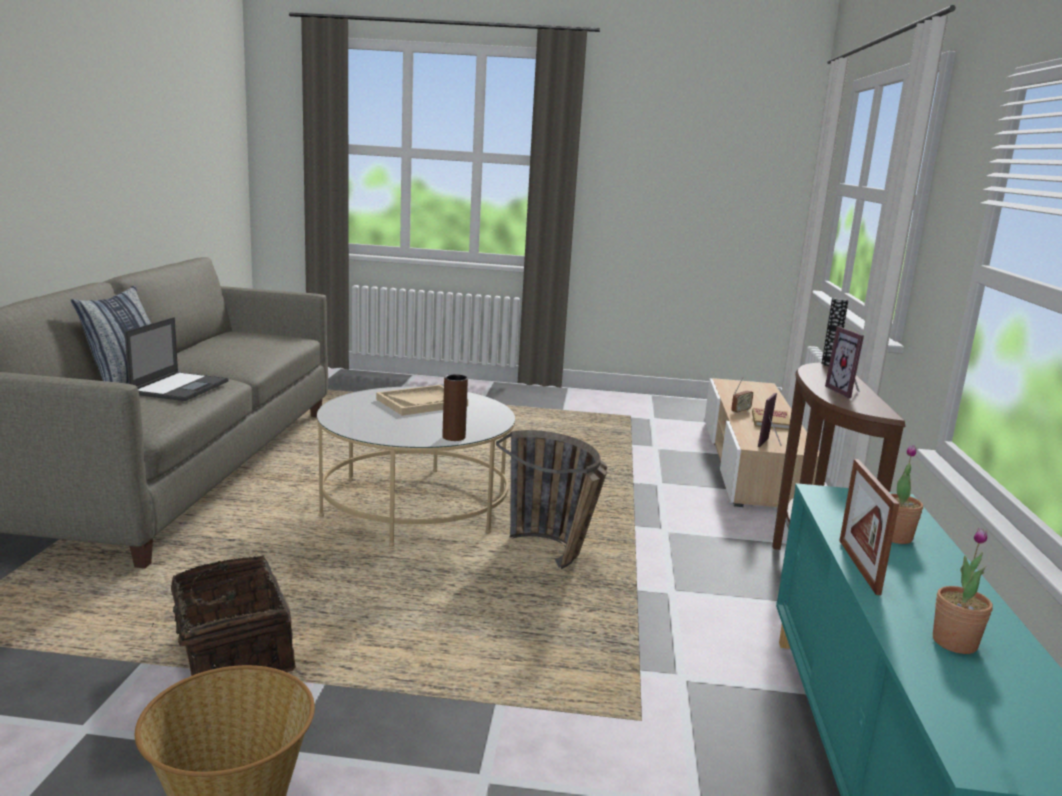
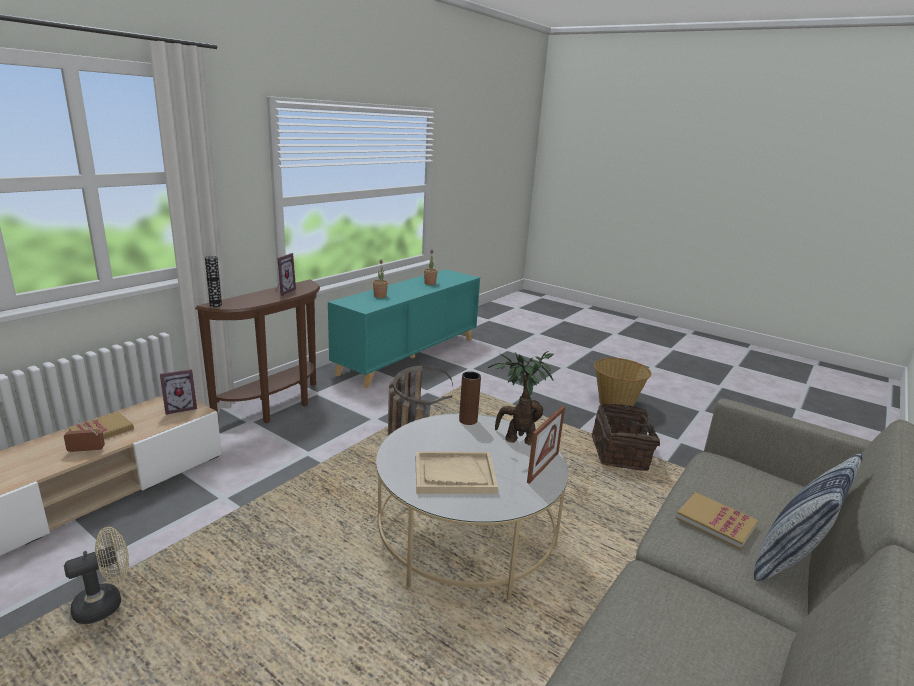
camera: 150 degrees left, 5 degrees up
laptop [125,317,229,401] -> book [676,492,758,550]
picture frame [839,459,899,595] -> picture frame moved to [527,406,565,484]
none -> beige fan [64,527,129,624]
none -> potted plant [488,351,554,445]

